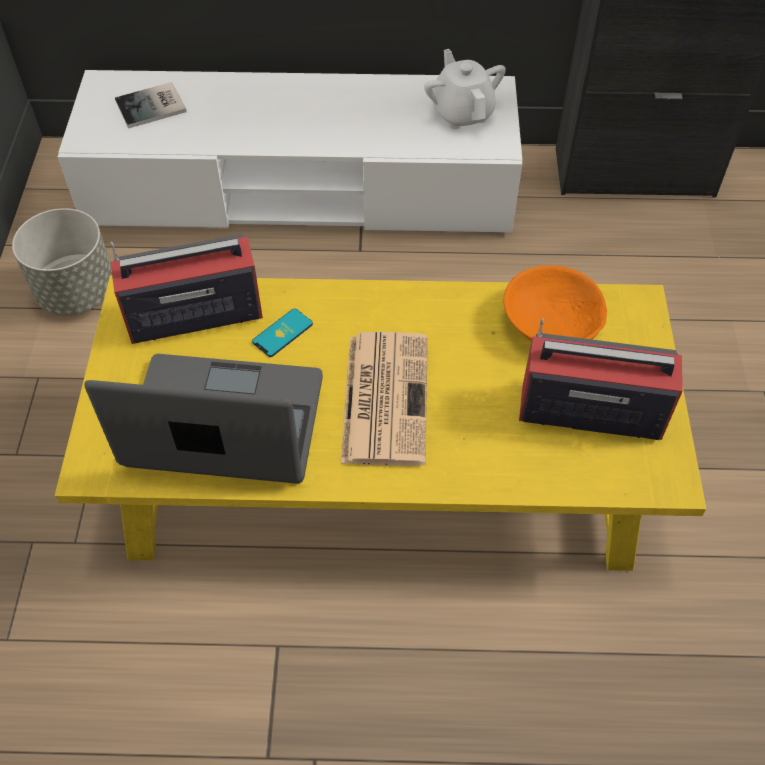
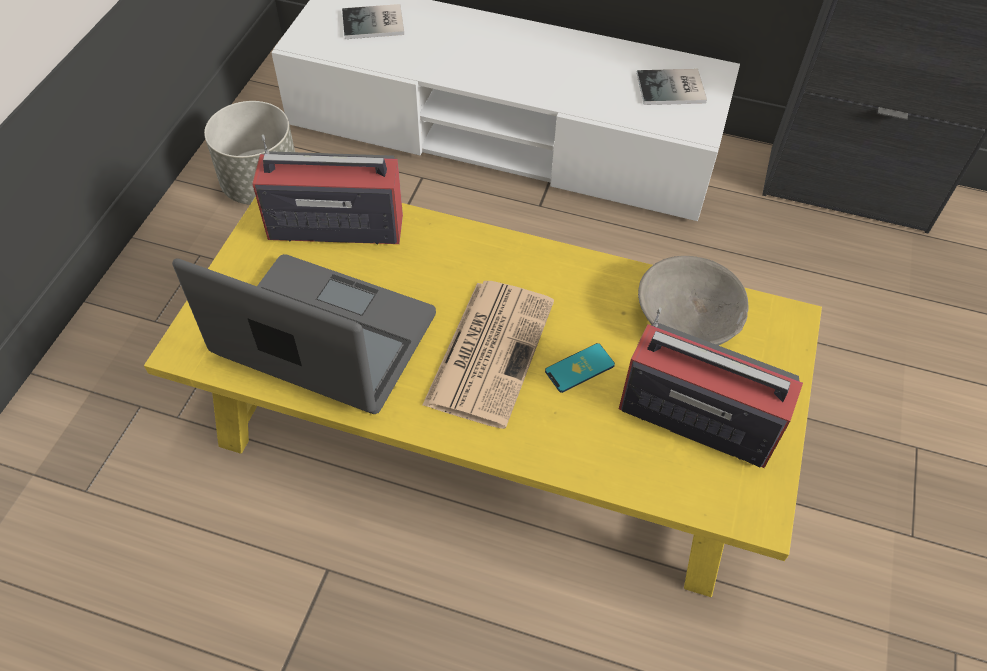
camera: 15 degrees right, 0 degrees up
phone [252,308,313,357] -> phone moved to [545,343,615,393]
white teapot [424,49,506,129] -> book [637,69,707,105]
orange bowl [503,265,607,341] -> grey bowl [638,256,748,346]

